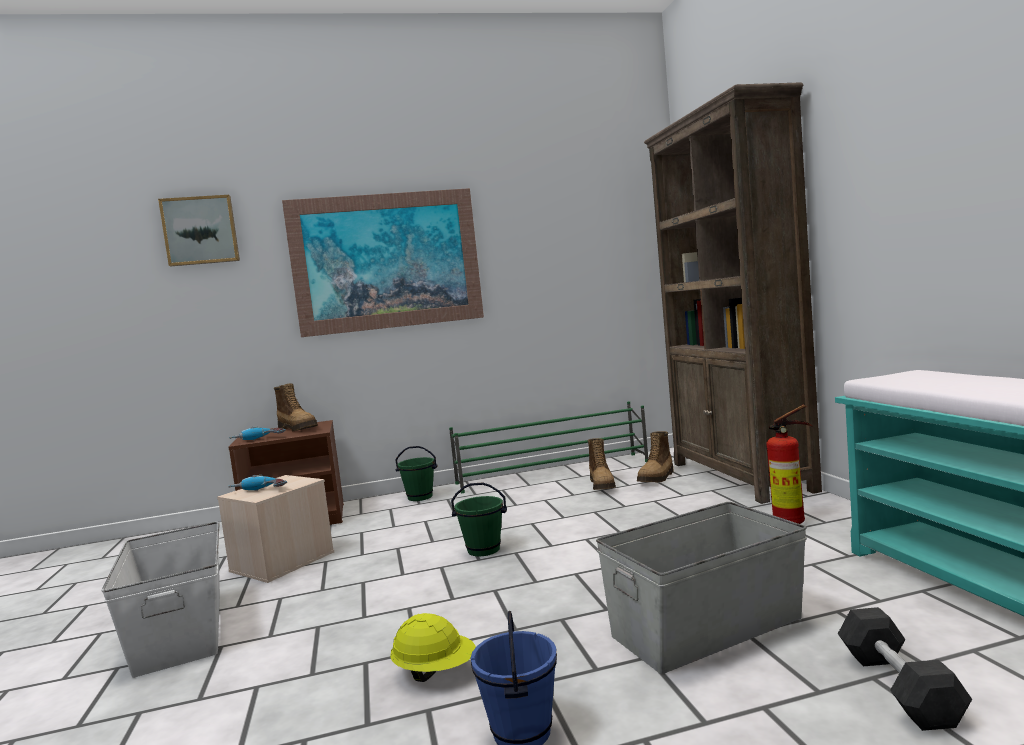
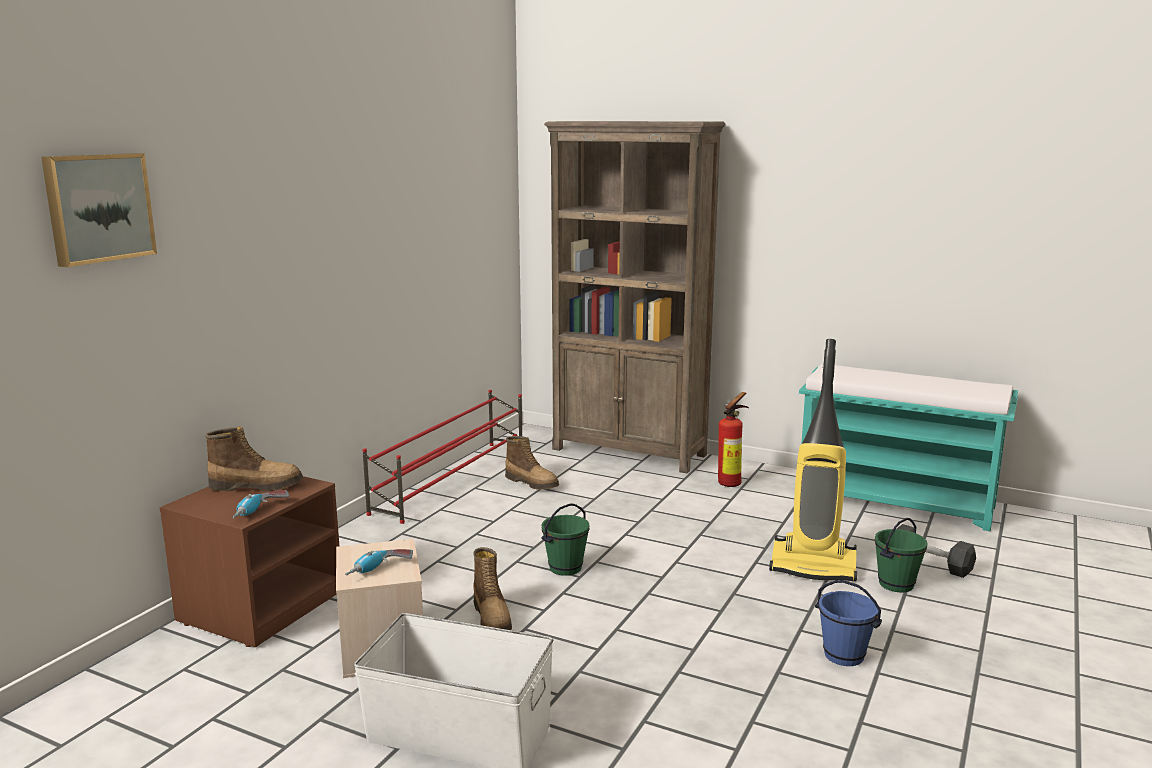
camera: 50 degrees left, 10 degrees up
picture [282,188,484,337] -> none
yellow hard hat [390,613,476,682] -> none
green bucket [395,446,437,501] -> green bucket moved to [875,518,928,592]
green shoe rack [449,401,648,493] -> red shoe rack [362,390,522,524]
grey storage box [596,502,807,674] -> vacuum cleaner [769,339,857,582]
boot [637,431,674,482] -> boot moved to [473,547,512,630]

